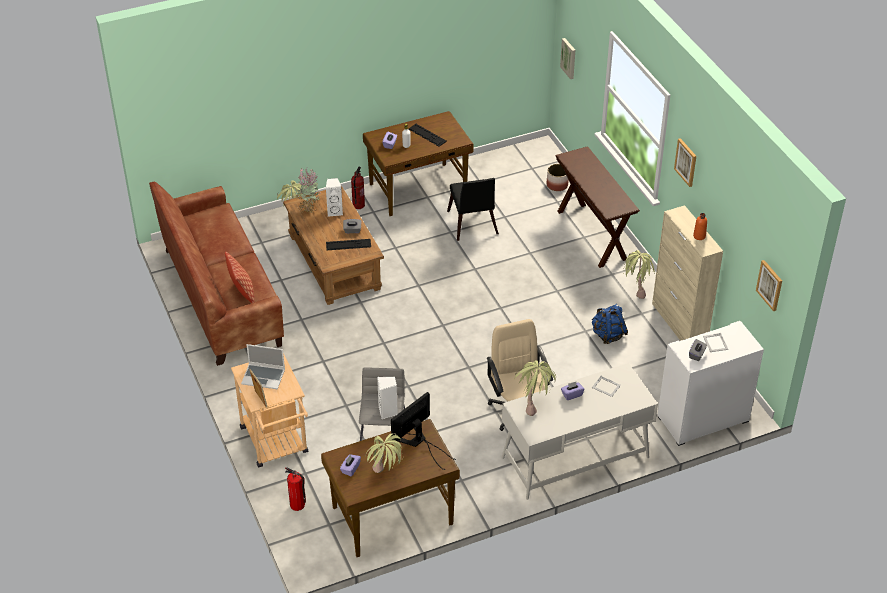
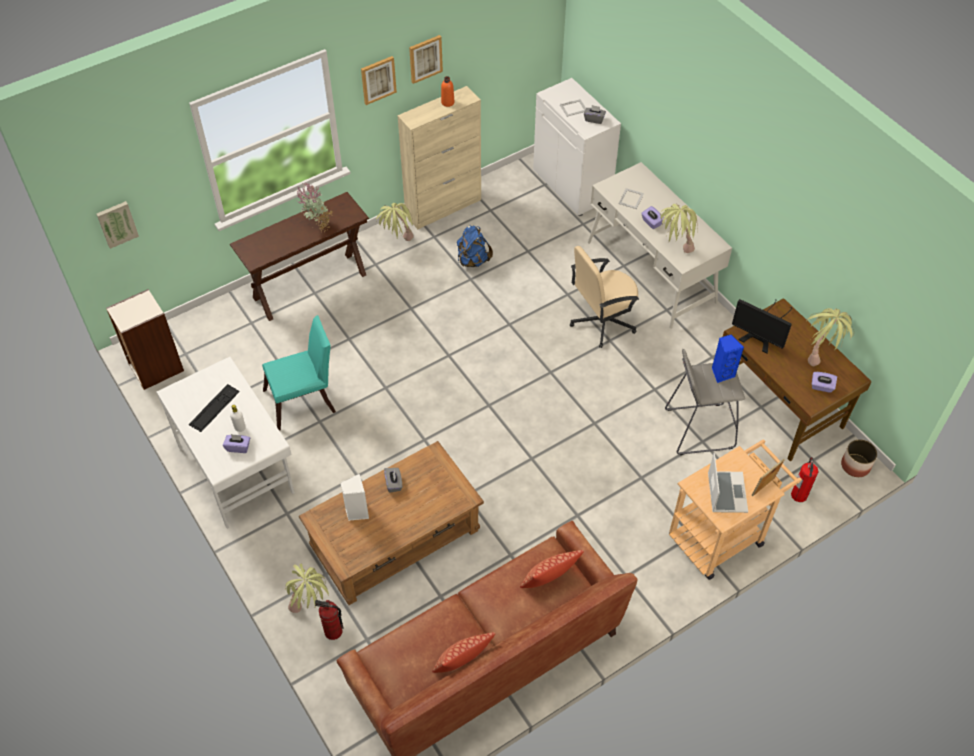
camera: 100 degrees left, 10 degrees up
potted plant [295,167,321,213] -> potted plant moved to [296,183,333,232]
keyboard [326,239,371,250] -> none
fire extinguisher [351,167,365,209] -> fire extinguisher moved to [315,600,344,640]
brown desk [363,111,474,216] -> white desk [156,357,295,529]
white speaker [377,377,398,419] -> blue speaker [712,334,744,383]
black chair [447,178,499,241] -> turquoise chair [262,315,336,431]
planter [547,164,569,191] -> planter moved to [841,439,877,477]
picture [756,260,782,311] -> picture moved to [409,35,443,84]
none -> bookcase [106,289,184,390]
none -> pillow [432,632,495,673]

